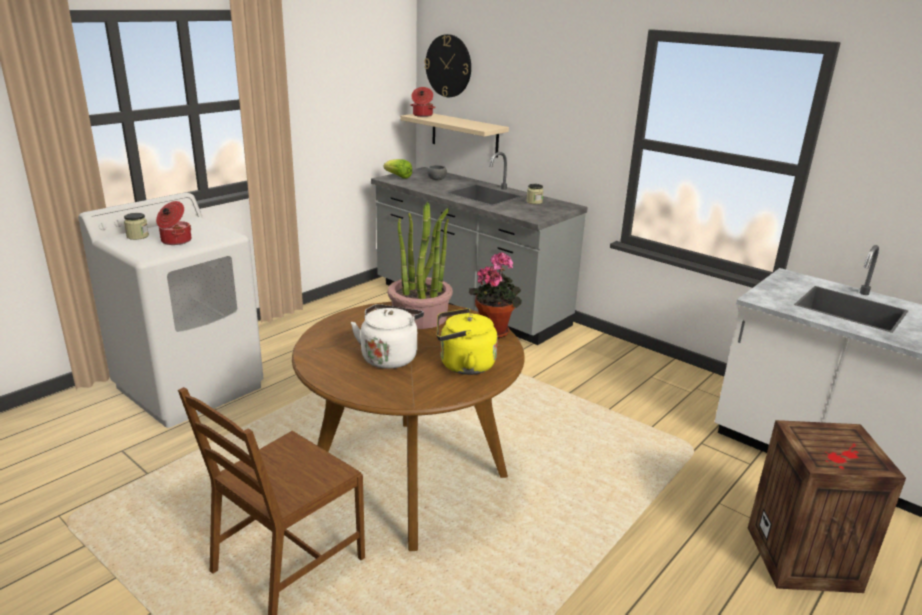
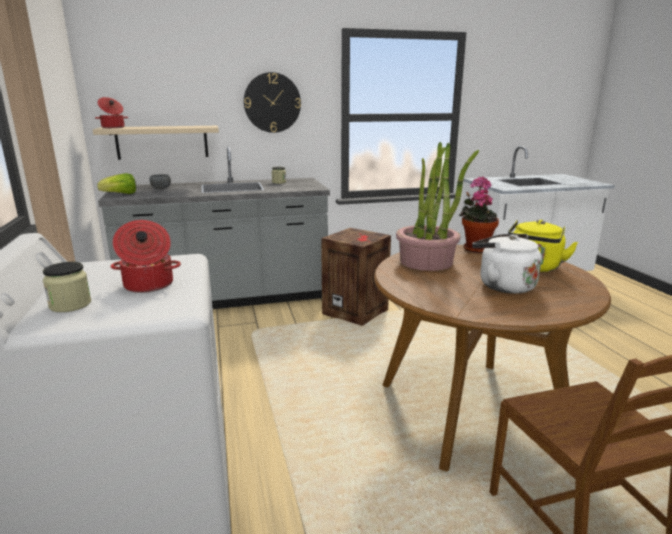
camera: 55 degrees left, 5 degrees down
wall clock [424,34,471,97] -> wall clock moved to [244,72,301,133]
crate [748,420,906,593] -> crate moved to [321,228,391,326]

